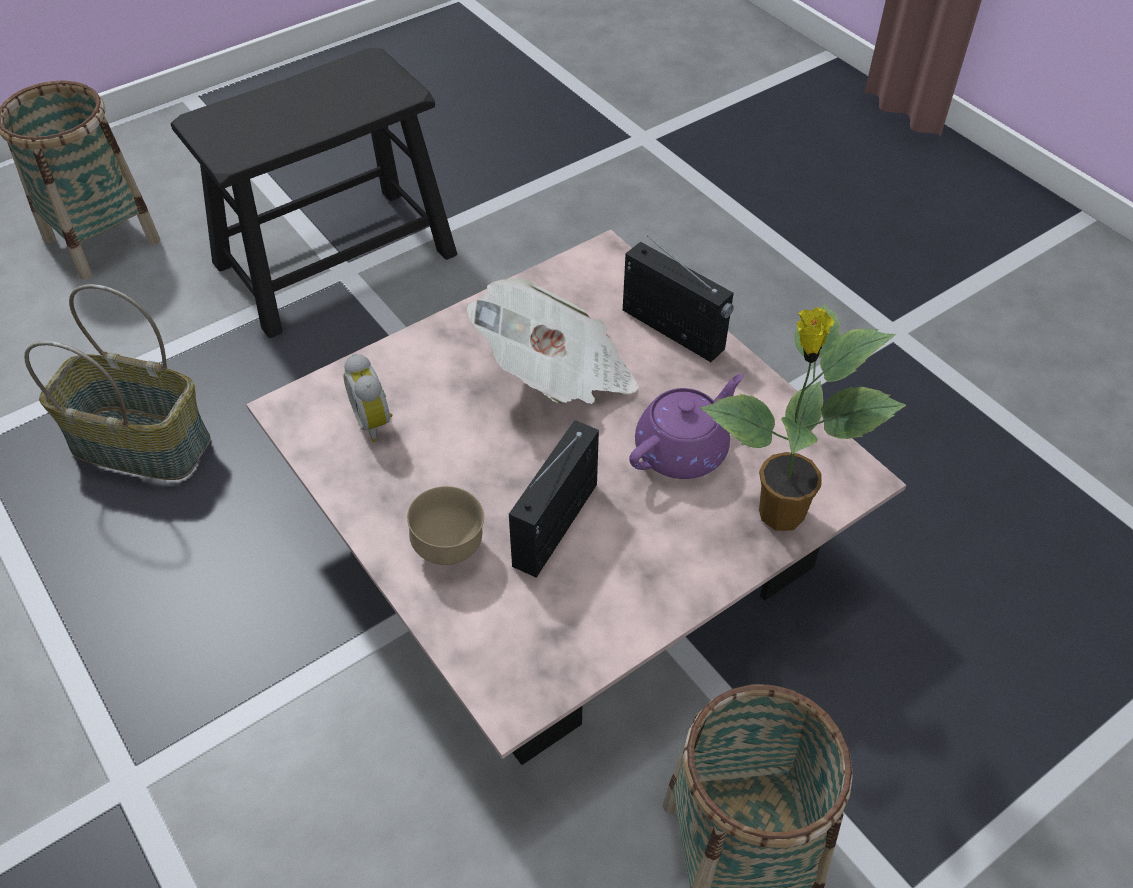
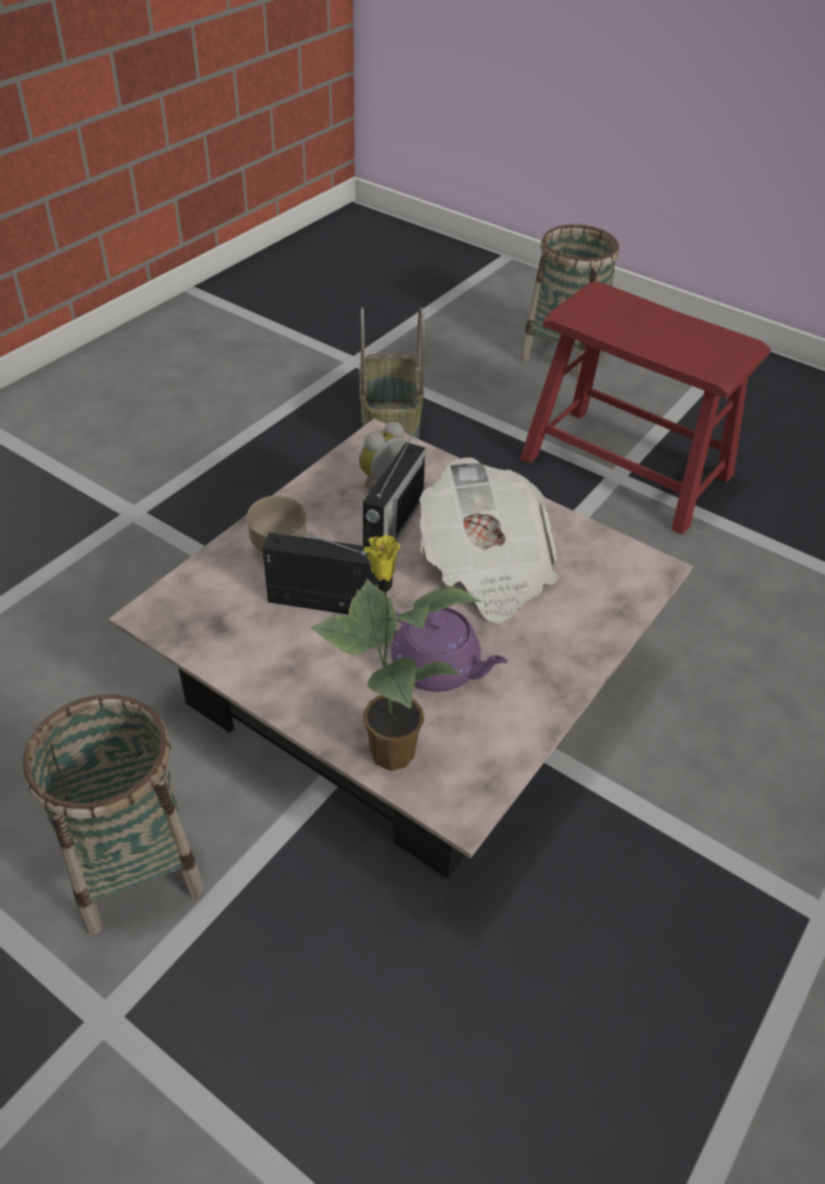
camera: 70 degrees right, 5 degrees down
black stool [171,48,457,338] -> red stool [520,282,771,534]
radio [623,236,734,362] -> radio moved to [363,436,426,547]

